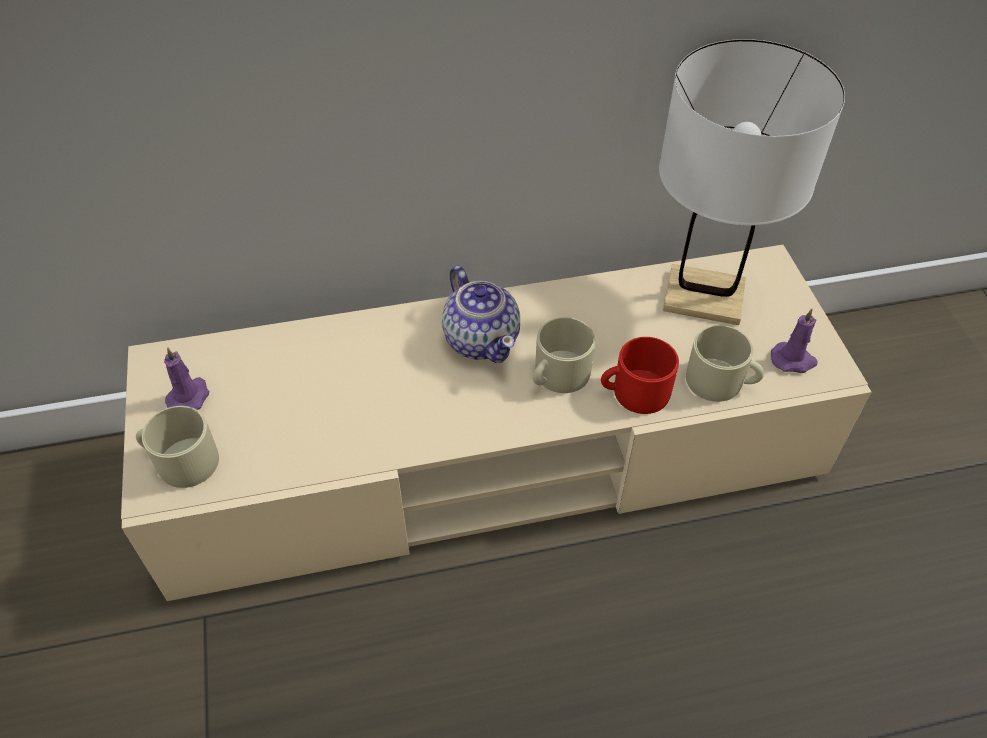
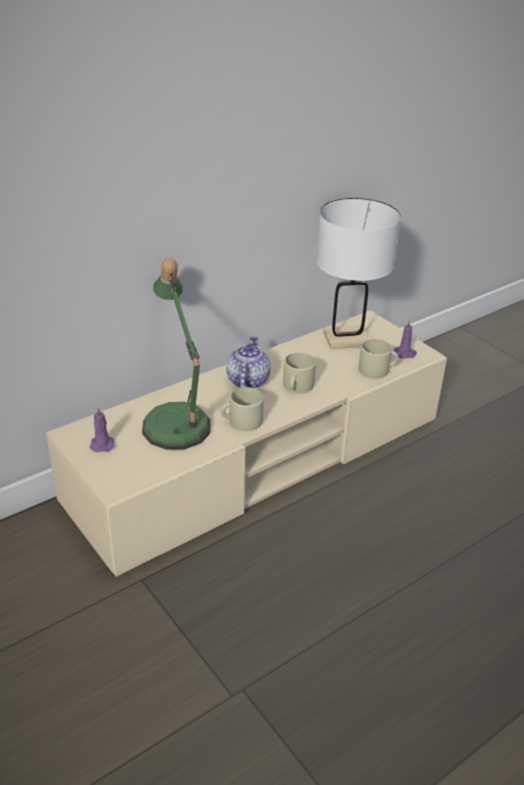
camera: 25 degrees left, 15 degrees down
beige mug [136,406,219,488] -> beige mug moved to [220,387,264,431]
teapot [442,266,520,363] -> teapot turned 120 degrees counterclockwise [226,336,271,388]
red mug [601,337,679,414] -> none
none -> table lamp [142,258,210,450]

